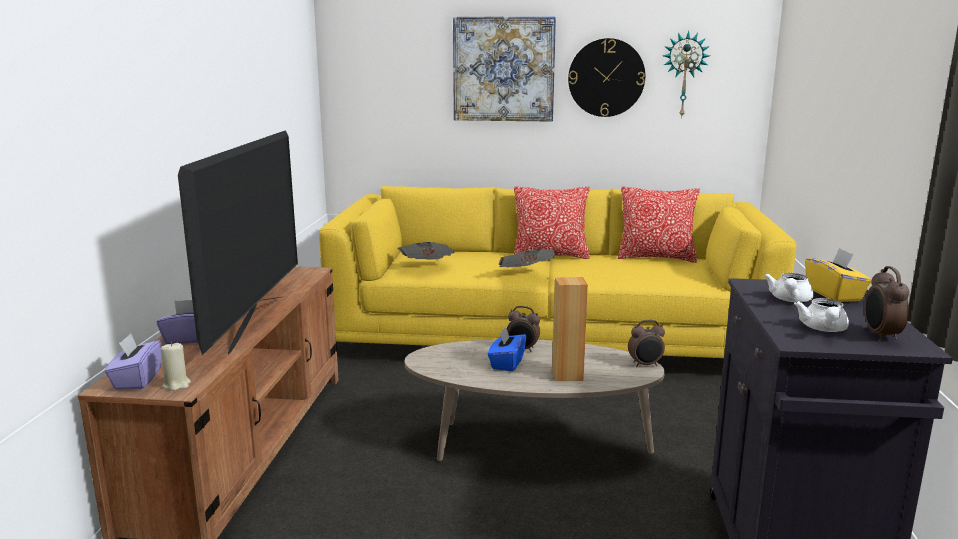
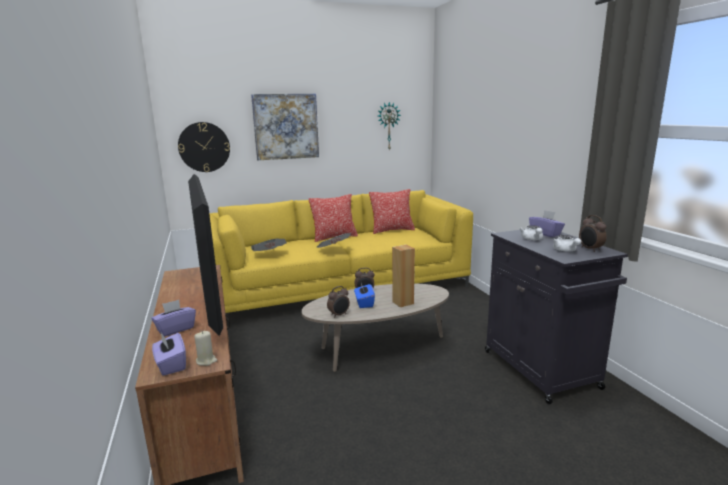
camera: 25 degrees left, 0 degrees up
wall clock [568,38,645,117] -> wall clock moved to [178,122,230,172]
alarm clock [628,320,665,367] -> alarm clock moved to [327,286,350,318]
yellow tissue box [805,248,872,302] -> purple tissue box [529,210,565,237]

